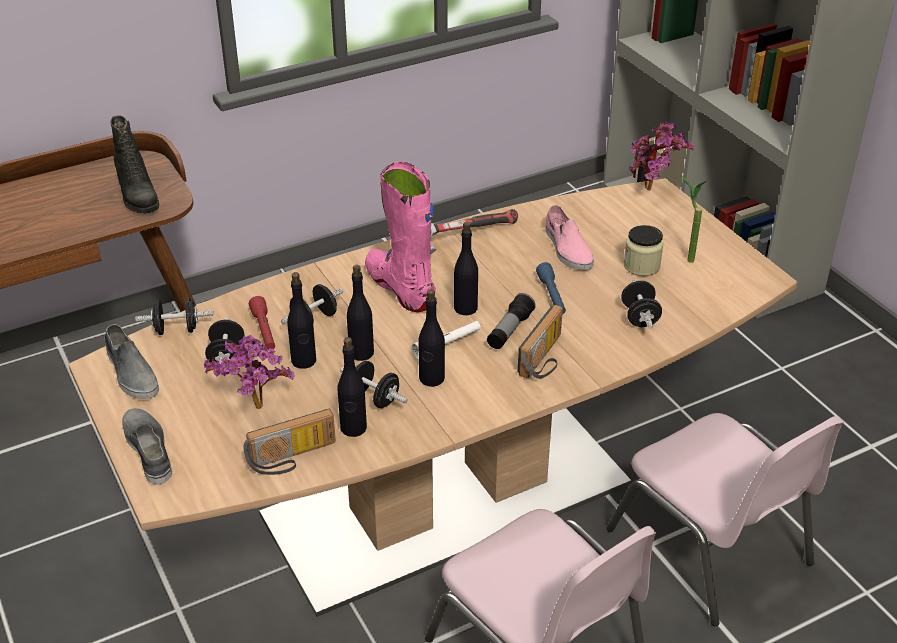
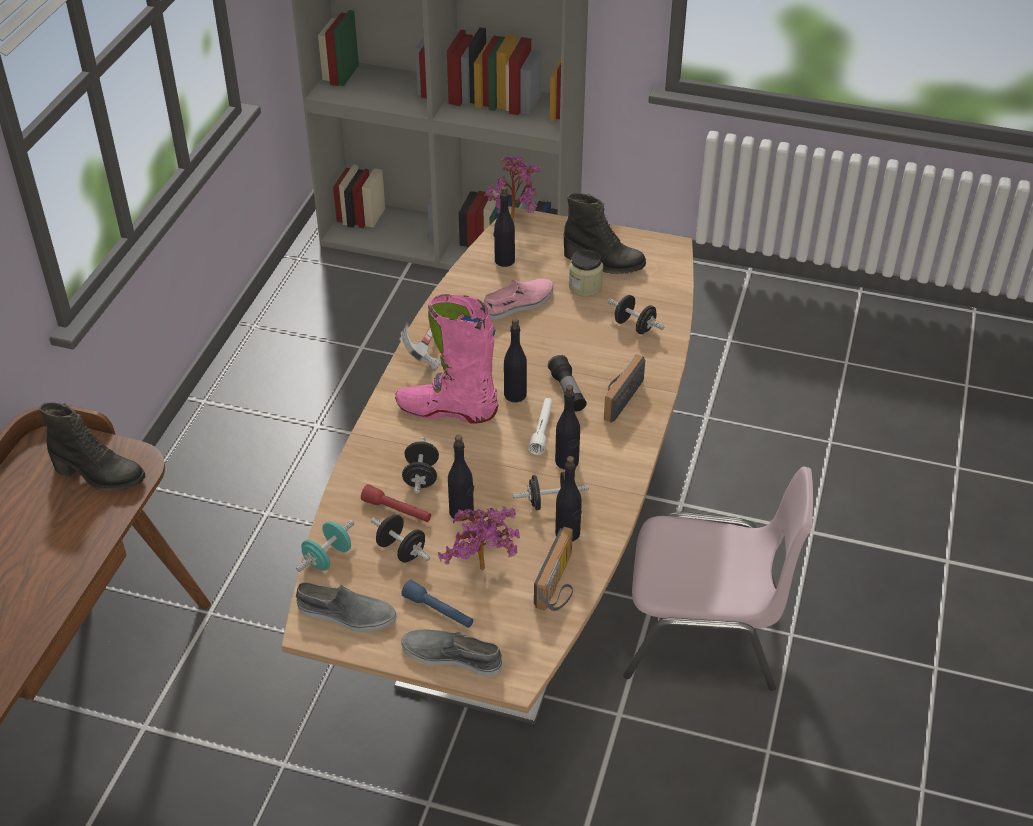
camera: 45 degrees left, 5 degrees up
black dumbbell [135,298,213,335] -> turquoise dumbbell [296,520,354,572]
black bottle [347,265,374,361] -> black bottle moved to [493,187,515,267]
radio [518,305,563,379] -> radio turned 135 degrees counterclockwise [604,354,645,423]
blue flashlight [536,262,566,314] -> blue flashlight moved to [401,580,473,628]
pink shoe [546,205,594,271] -> pink shoe turned 60 degrees counterclockwise [483,279,553,320]
pink chair [607,413,844,626] -> none
potted plant [680,175,707,263] -> black boot [563,193,646,274]

